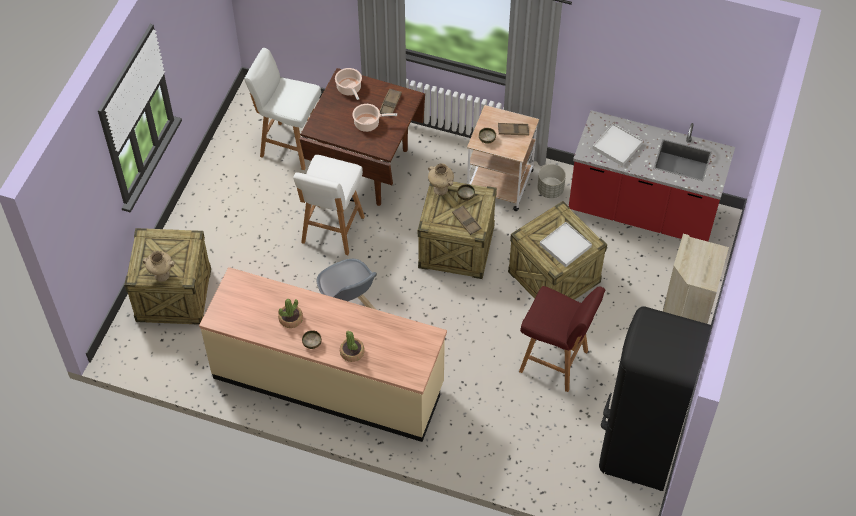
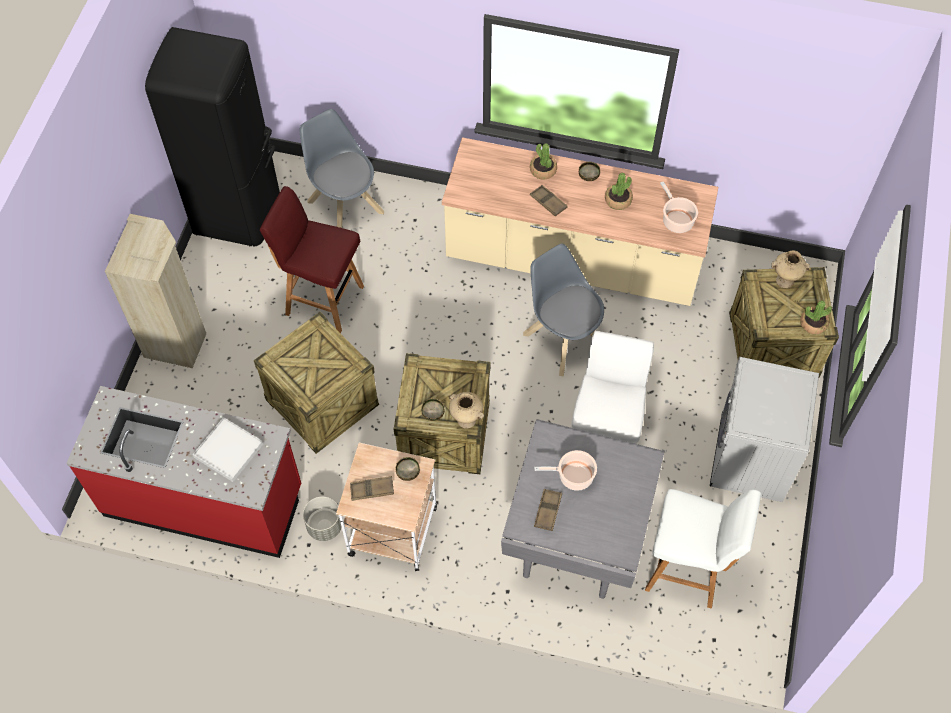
camera: 175 degrees right, 5 degrees up
brown dining table [299,68,425,206] -> grey dining table [501,419,664,599]
cooking pot [335,68,362,100] -> cooking pot moved to [660,182,698,233]
brown tray [452,205,482,235] -> brown tray moved to [530,185,568,216]
white tray [540,222,592,267] -> none
none -> grey chair [300,109,384,228]
none -> white washing machine [710,357,819,502]
none -> potted plant [800,300,832,334]

